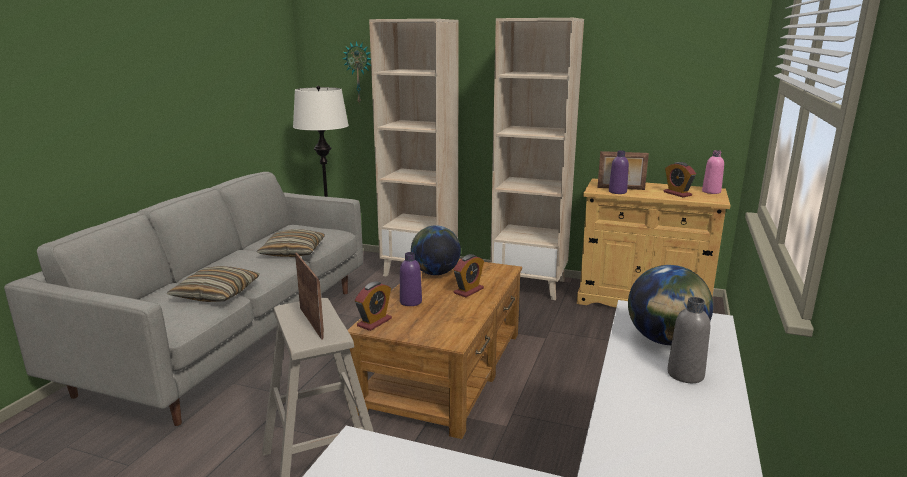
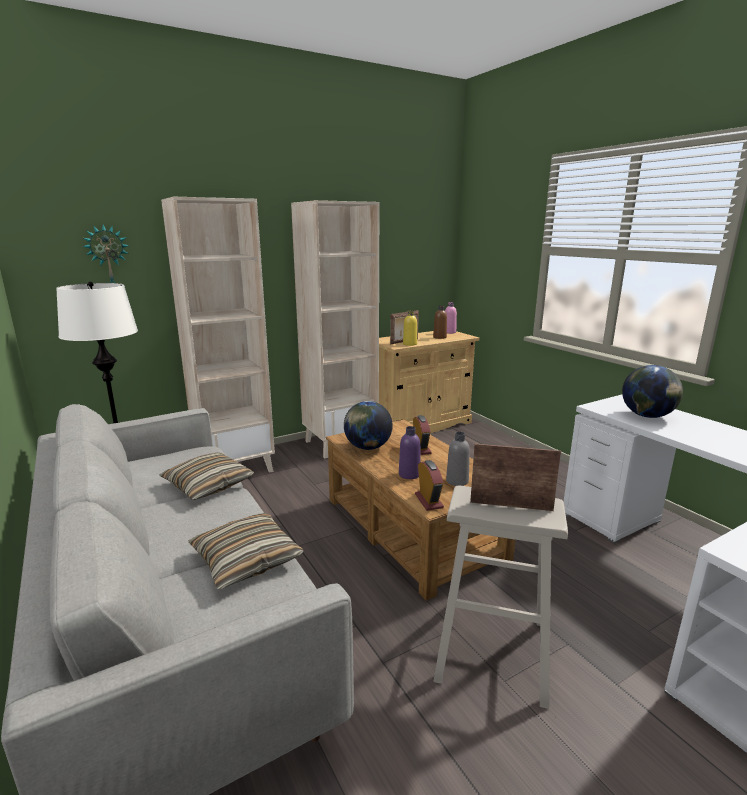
camera: 50 degrees left, 0 degrees up
purple bottle [609,150,629,194] -> yellow bottle [403,311,417,346]
alarm clock [664,162,696,197] -> brown bottle [433,306,447,339]
grey bottle [667,297,710,383] -> grey bottle moved to [446,432,470,486]

